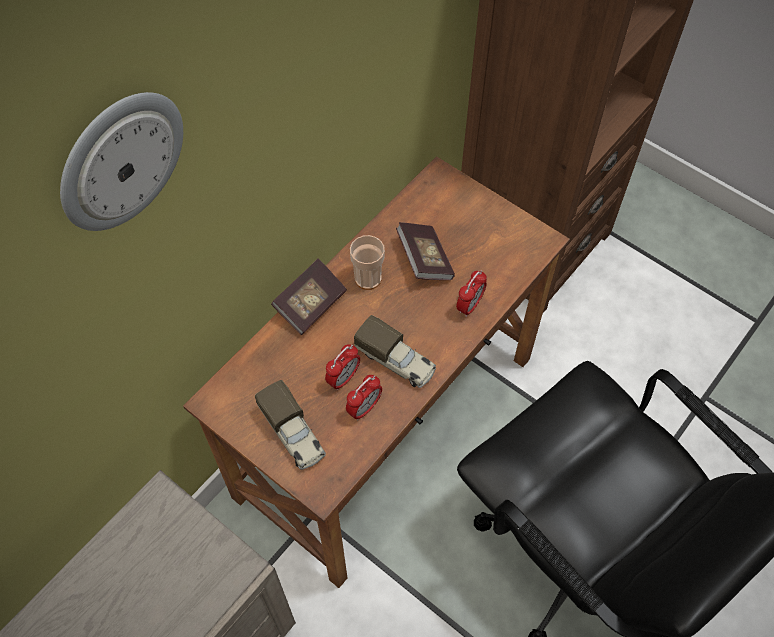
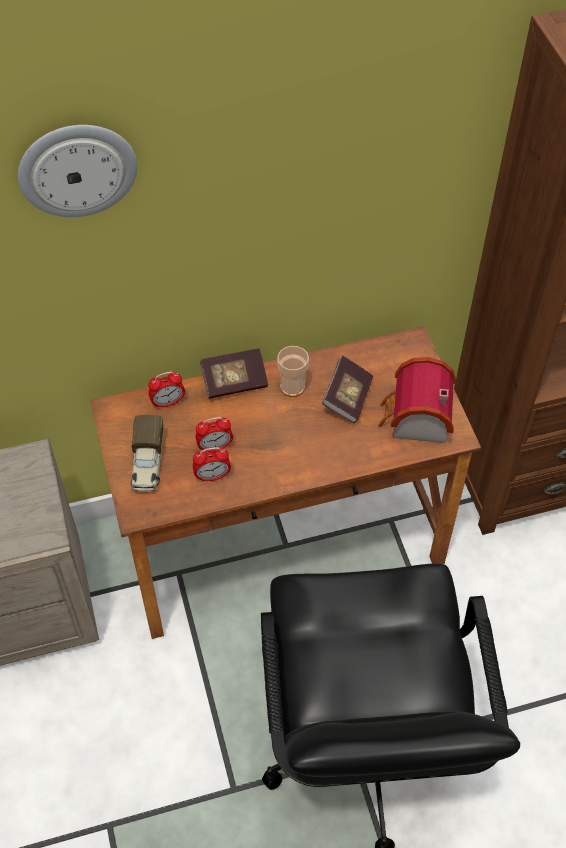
camera: 35 degrees right, 5 degrees down
toy truck [354,315,436,388] -> none
alarm clock [456,270,487,317] -> alarm clock moved to [148,372,185,409]
none -> toy house [378,357,456,443]

